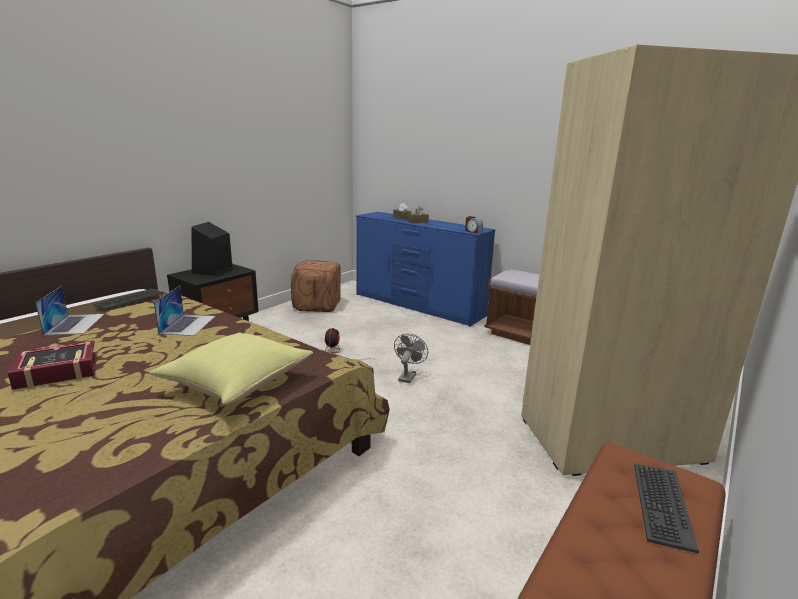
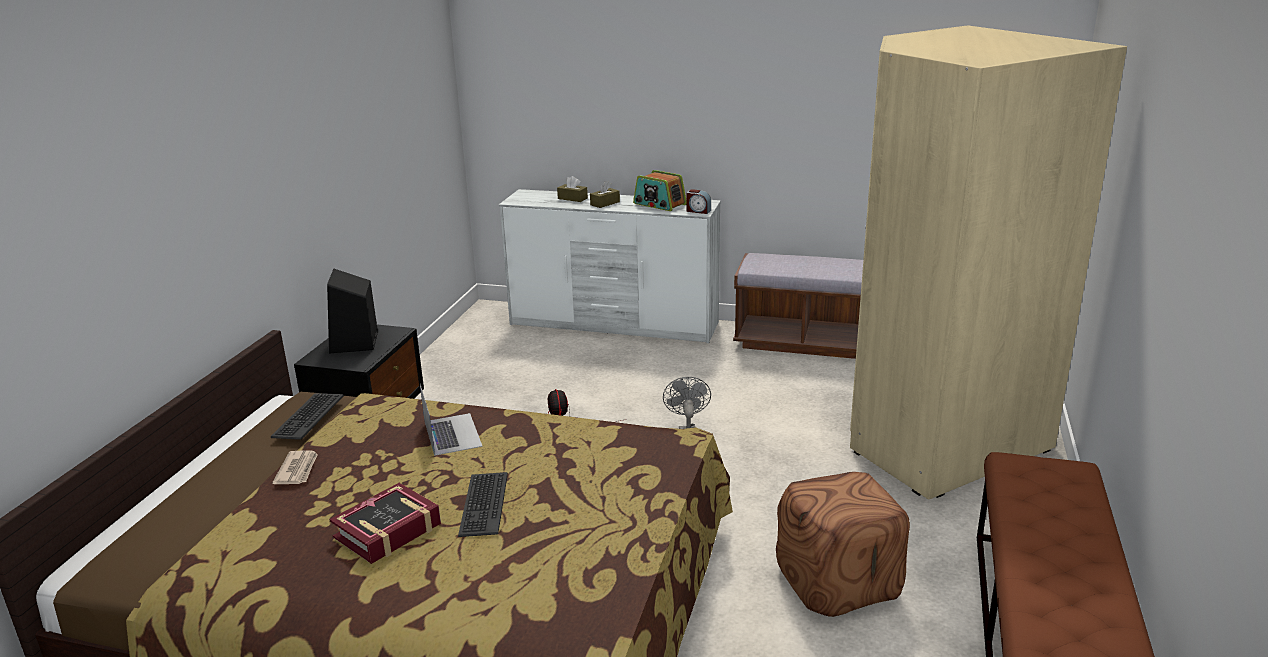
camera: 20 degrees left, 5 degrees up
laptop [35,286,104,336] -> newspaper [272,450,318,484]
yellow pillow [150,332,313,405] -> none
brown ottoman [291,260,341,312] -> brown ottoman moved to [776,472,910,617]
blue dresser [356,212,495,327] -> white dresser [499,189,721,343]
keyboard [634,463,699,553] -> keyboard moved to [458,472,508,537]
none -> radio [633,170,686,211]

